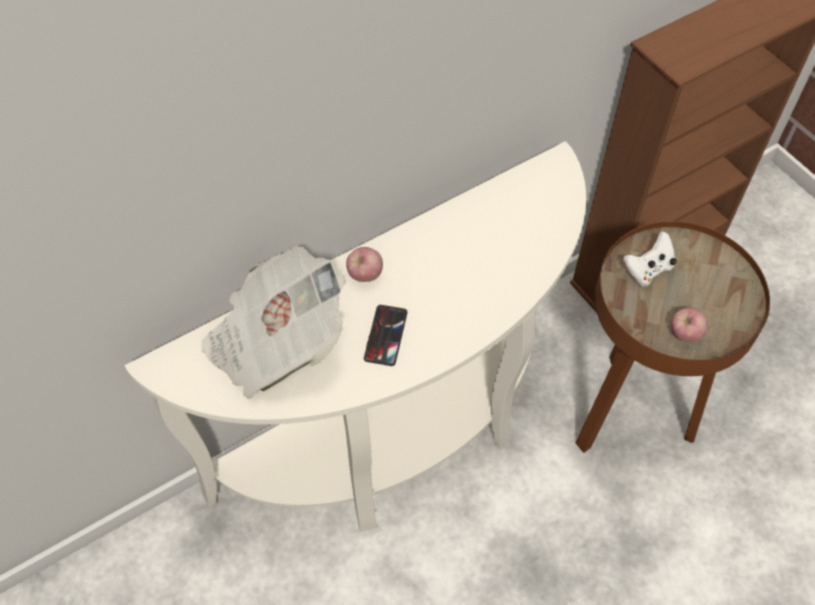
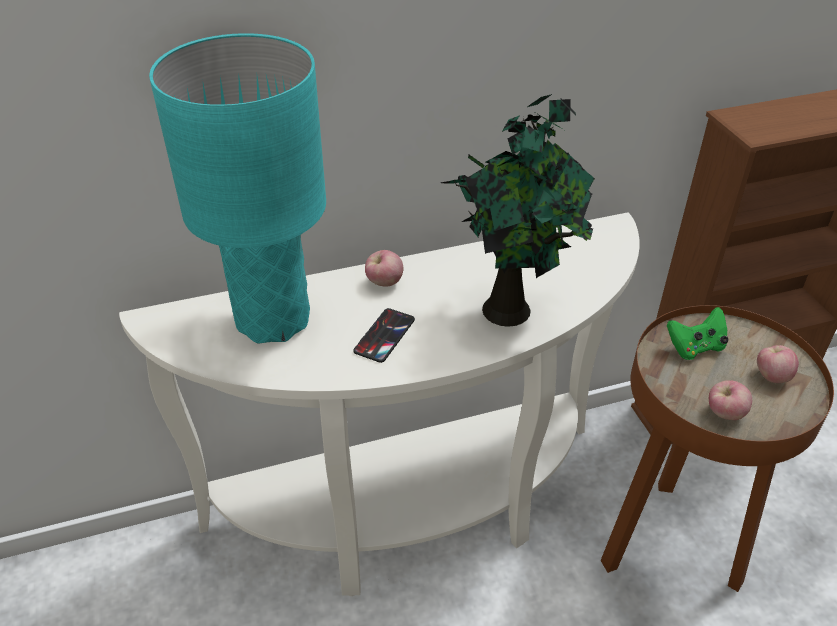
camera: 15 degrees right, 15 degrees down
newspaper [202,247,346,399] -> turquoise table lamp [149,33,326,343]
white game controller [623,232,677,286] -> green game controller [667,307,729,360]
none -> potted plant [441,94,595,327]
none -> apple [757,345,799,383]

